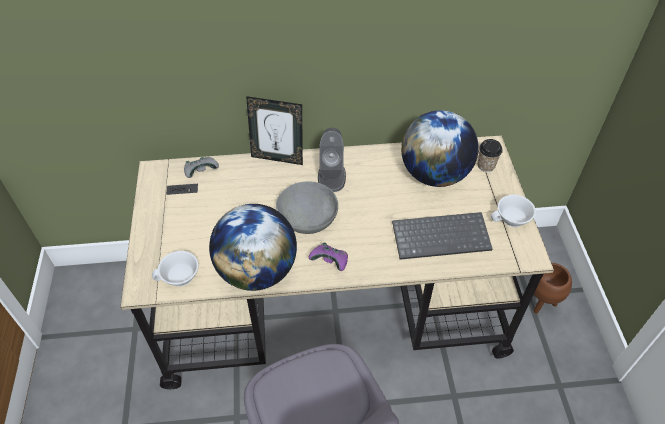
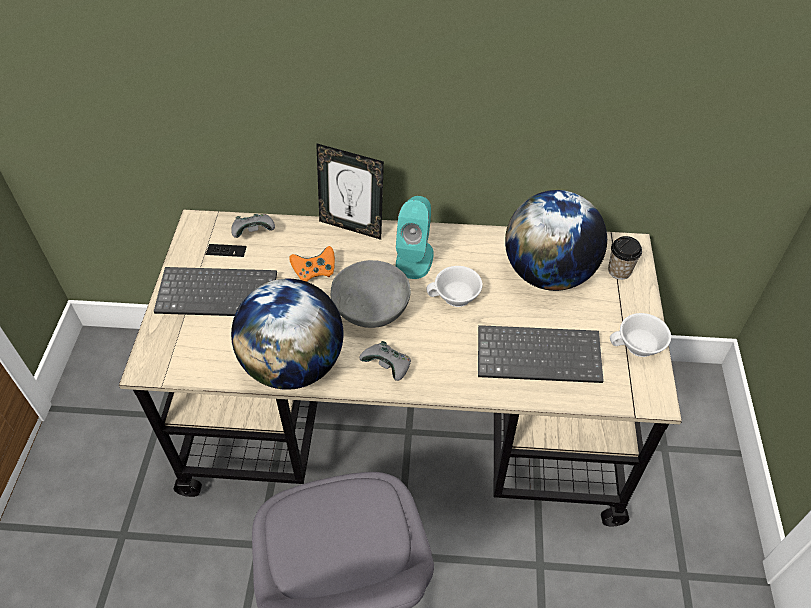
camera: 10 degrees right, 0 degrees up
white cup [152,251,199,286] -> white cup moved to [426,266,482,307]
purple game controller [309,243,348,271] -> grey game controller [359,341,411,381]
grey speaker [318,128,346,192] -> turquoise speaker [396,196,434,279]
brown planter [534,263,572,314] -> none
none -> keyboard [154,267,277,316]
none -> orange game controller [289,246,335,282]

